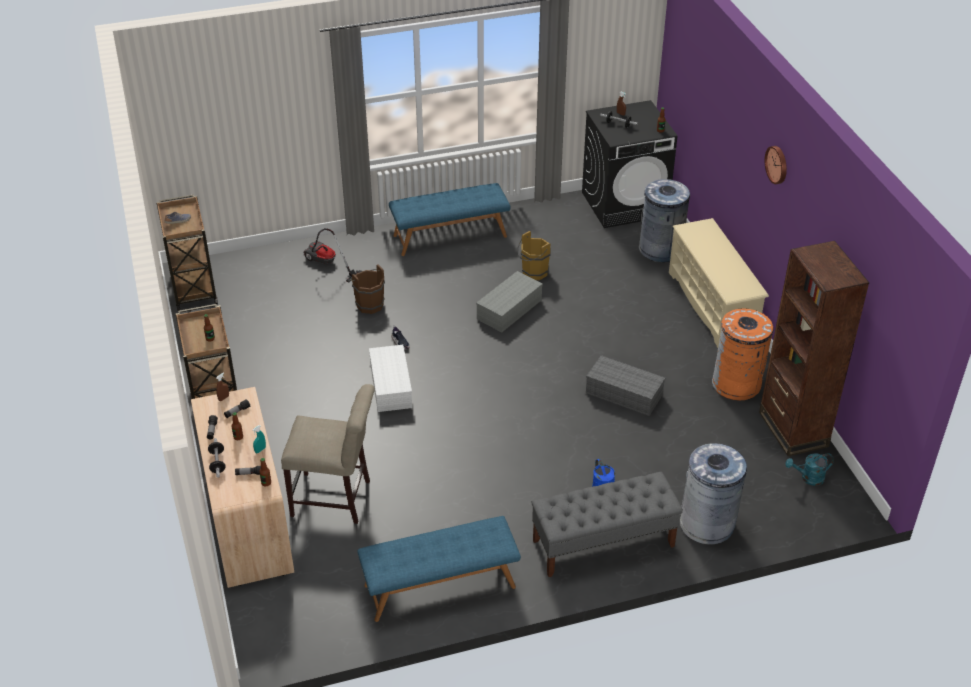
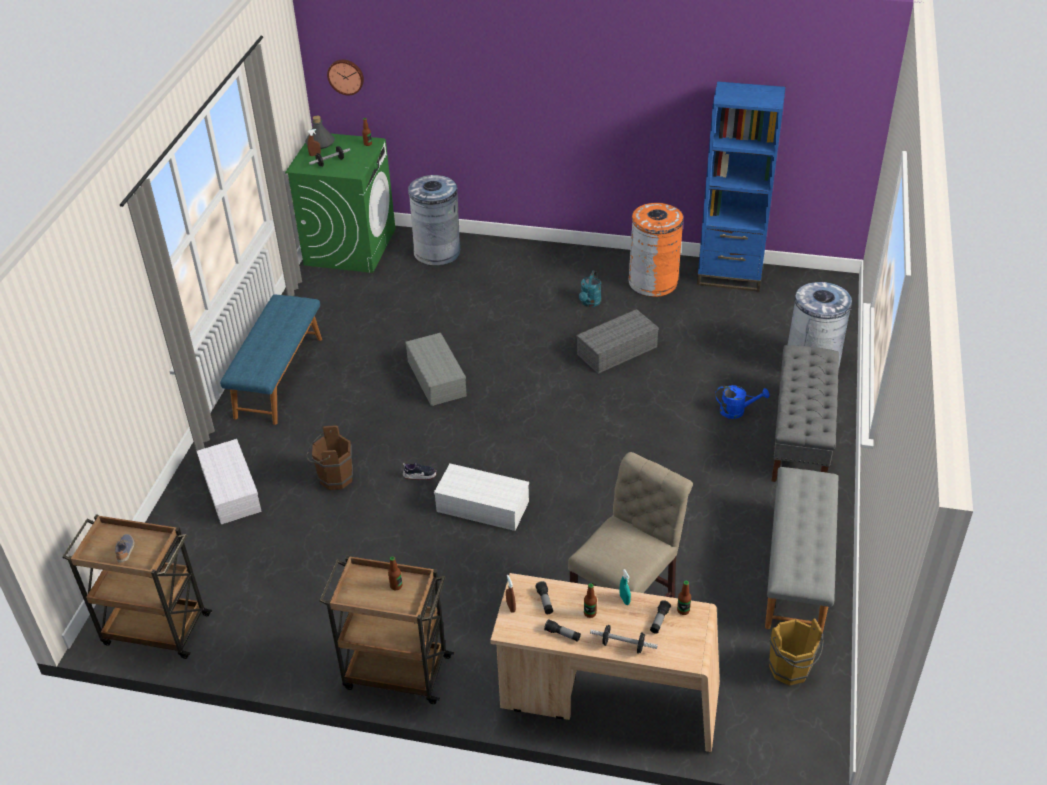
camera: 60 degrees left, 0 degrees up
vacuum cleaner [303,228,362,283] -> white storage box [197,439,262,524]
blue bench [357,516,521,622] -> grey bench [765,467,838,637]
brown bucket [518,231,551,280] -> brown bucket moved to [768,618,823,686]
black washing machine [582,100,677,228] -> green washing machine [285,133,396,273]
beige shoe rack [669,218,769,348] -> none
brown bookcase [759,241,869,456] -> blue bookcase [697,81,786,292]
wall clock [765,146,787,184] -> wall clock moved to [327,60,364,95]
turquoise watering can [785,453,834,486] -> turquoise watering can moved to [579,271,601,307]
none -> grey bottle [305,116,335,149]

